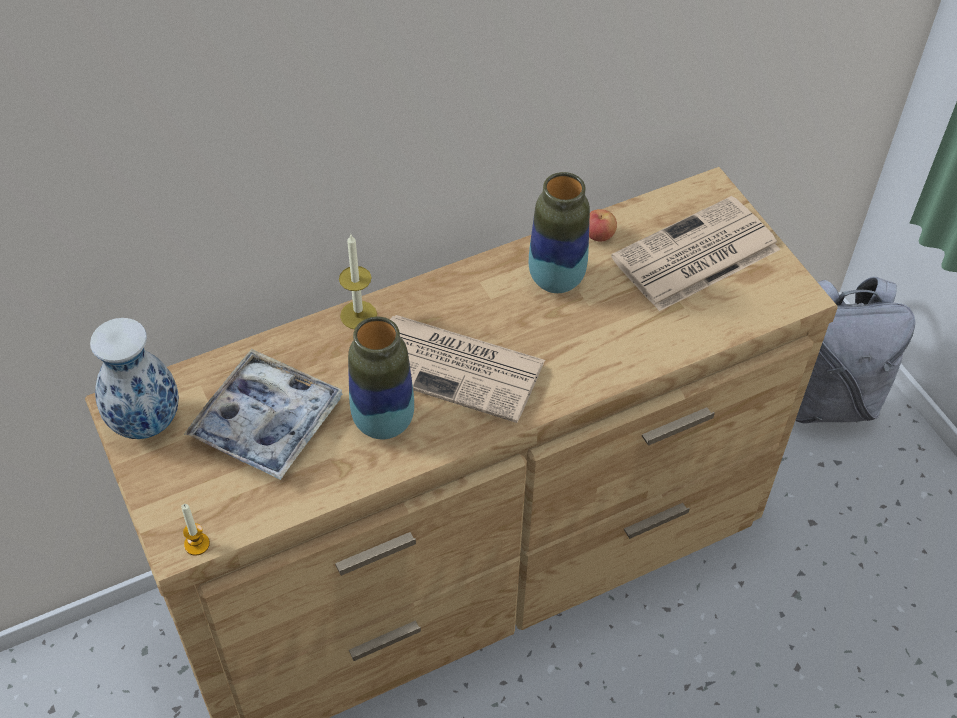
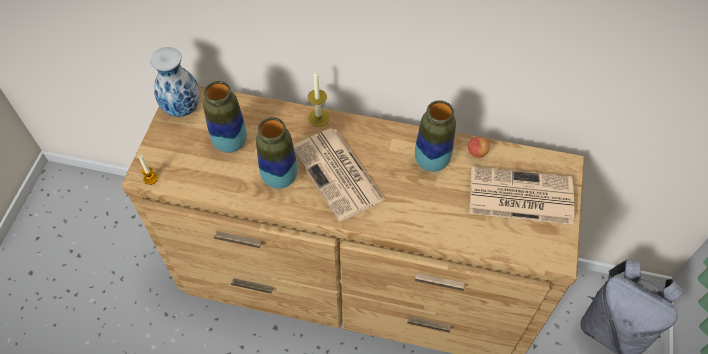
camera: 40 degrees right, 5 degrees up
tray [184,349,343,480] -> vase [203,81,247,153]

